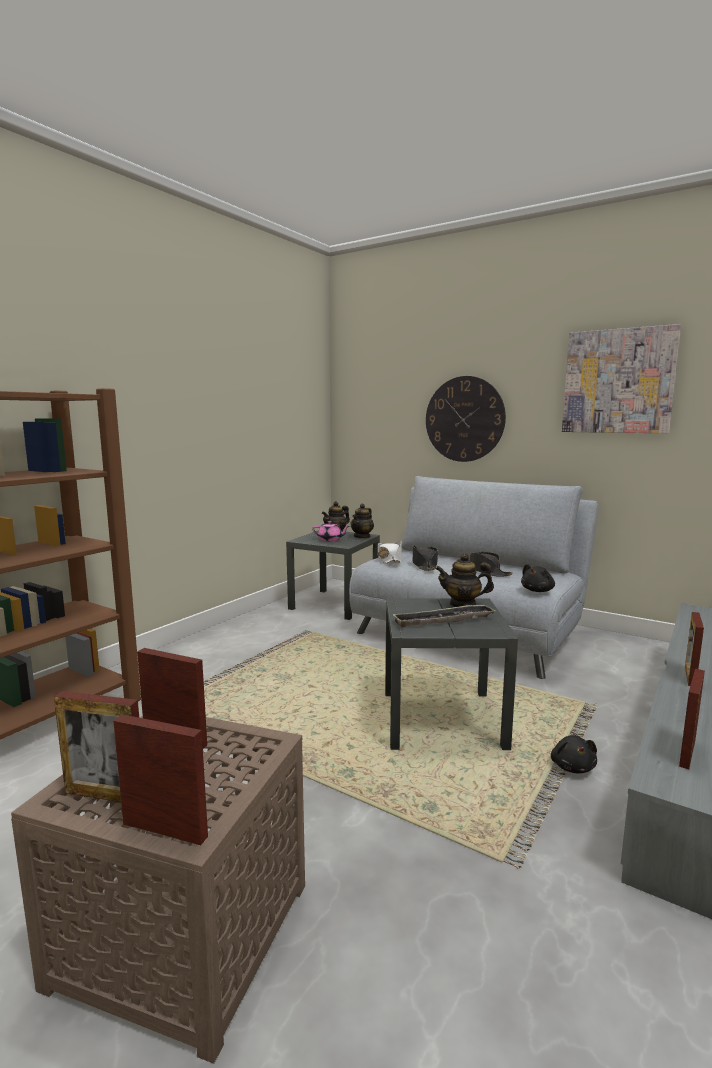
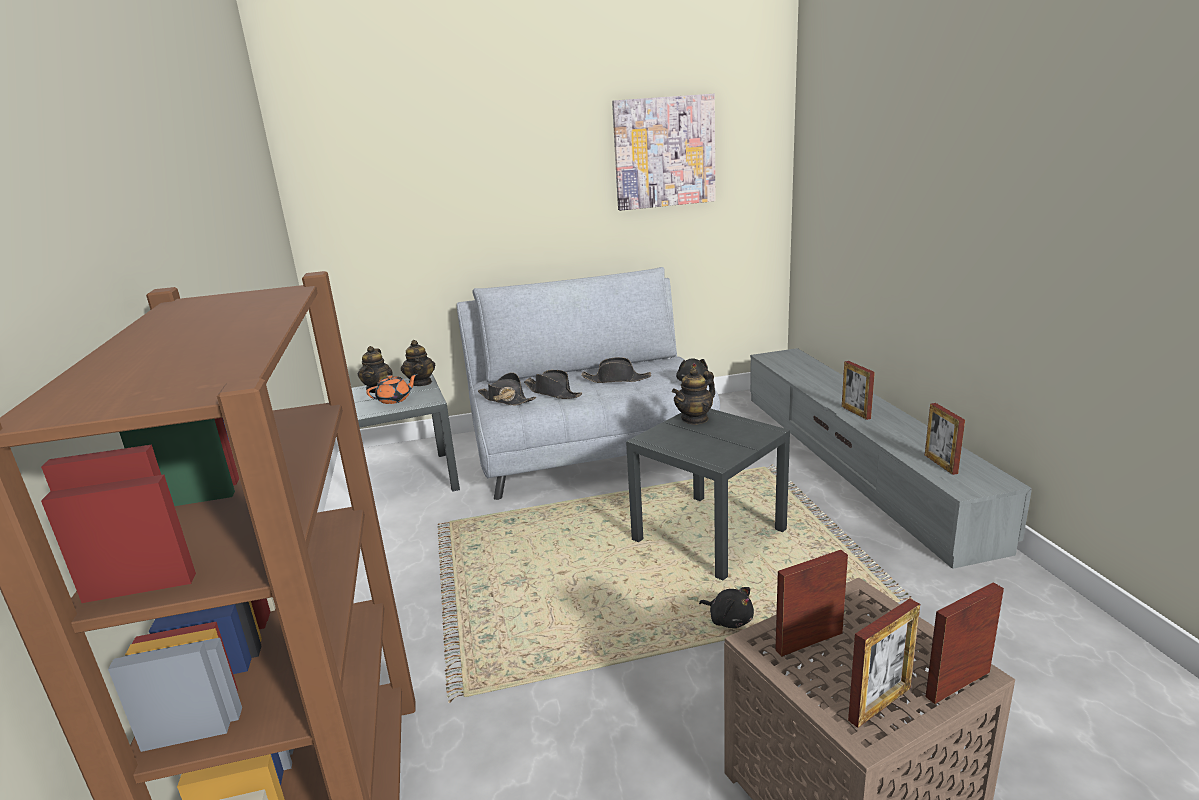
camera: 45 degrees left, 10 degrees up
pink teapot [312,521,350,541] -> orange teapot [366,374,417,404]
white hat [377,540,402,564] -> black hat [478,372,536,405]
tray [392,604,495,627] -> none
wall clock [426,376,506,462] -> none
black plush toy [551,735,597,773] -> black plush toy moved to [699,587,754,628]

